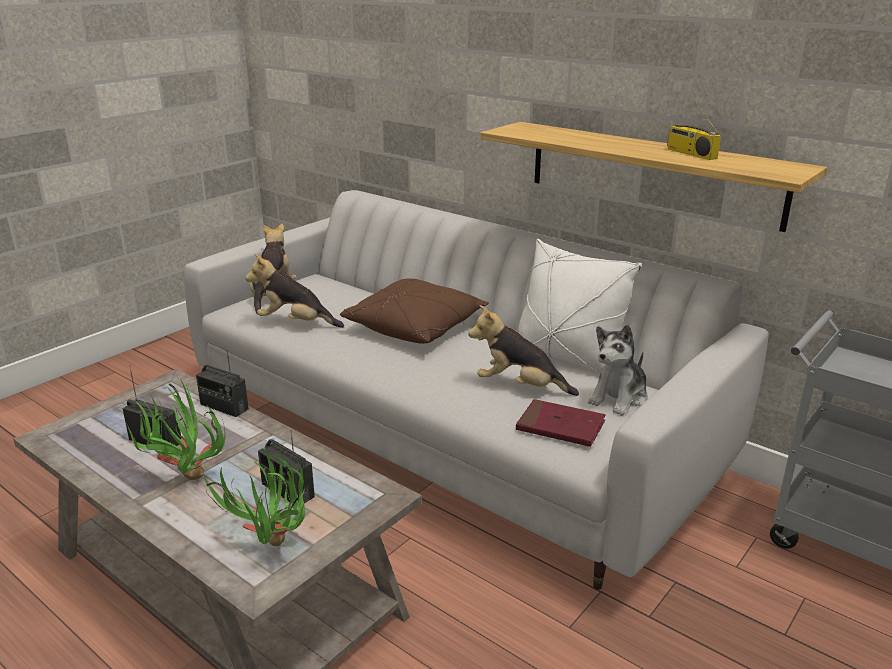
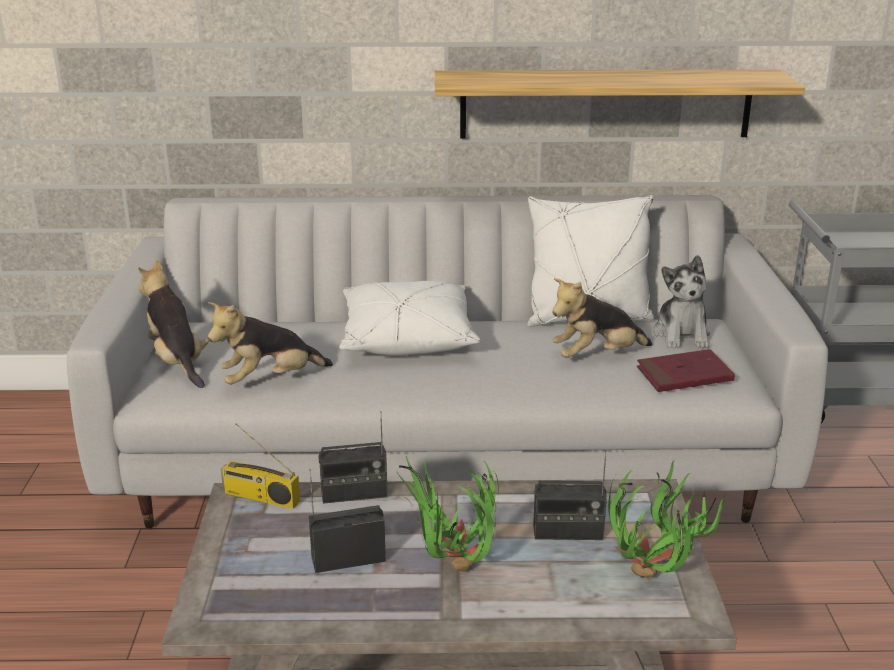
camera: 40 degrees left, 0 degrees up
brown pillow [340,278,489,344] -> white pillow [339,281,481,356]
radio [667,91,721,160] -> radio moved to [221,424,300,509]

